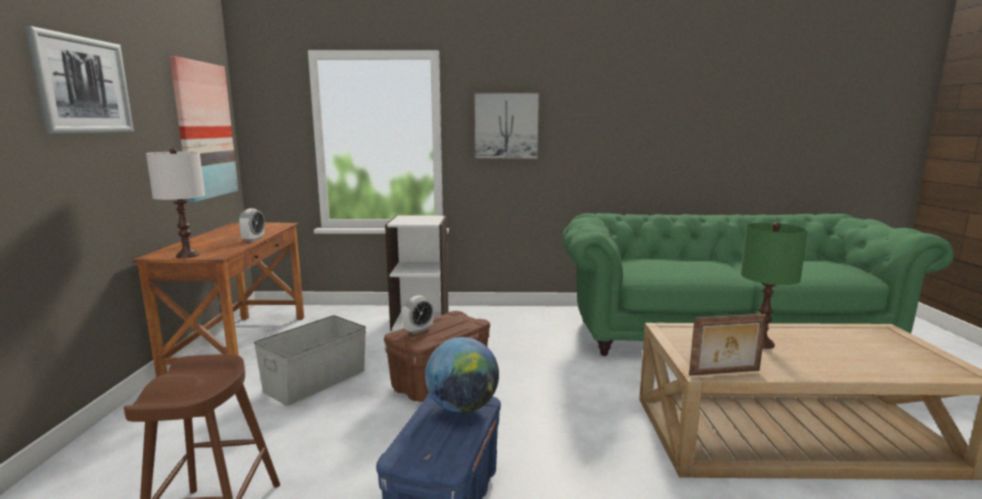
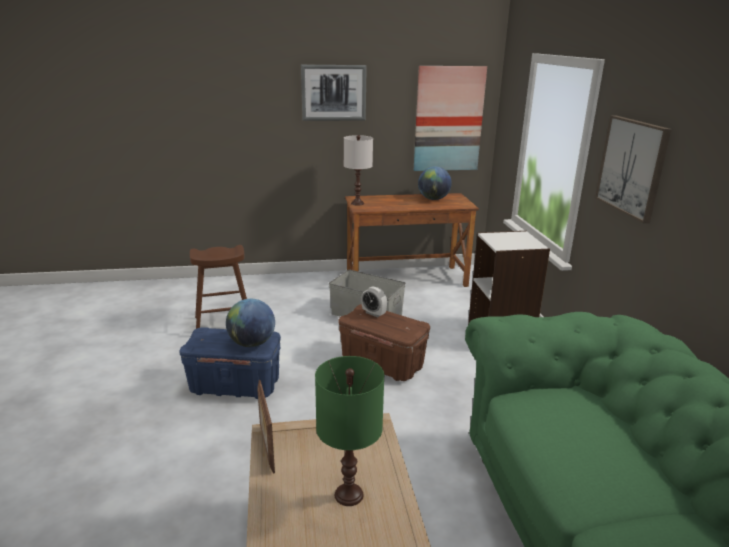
camera: 80 degrees right, 10 degrees up
alarm clock [239,208,265,242] -> none
none -> globe [418,166,452,200]

